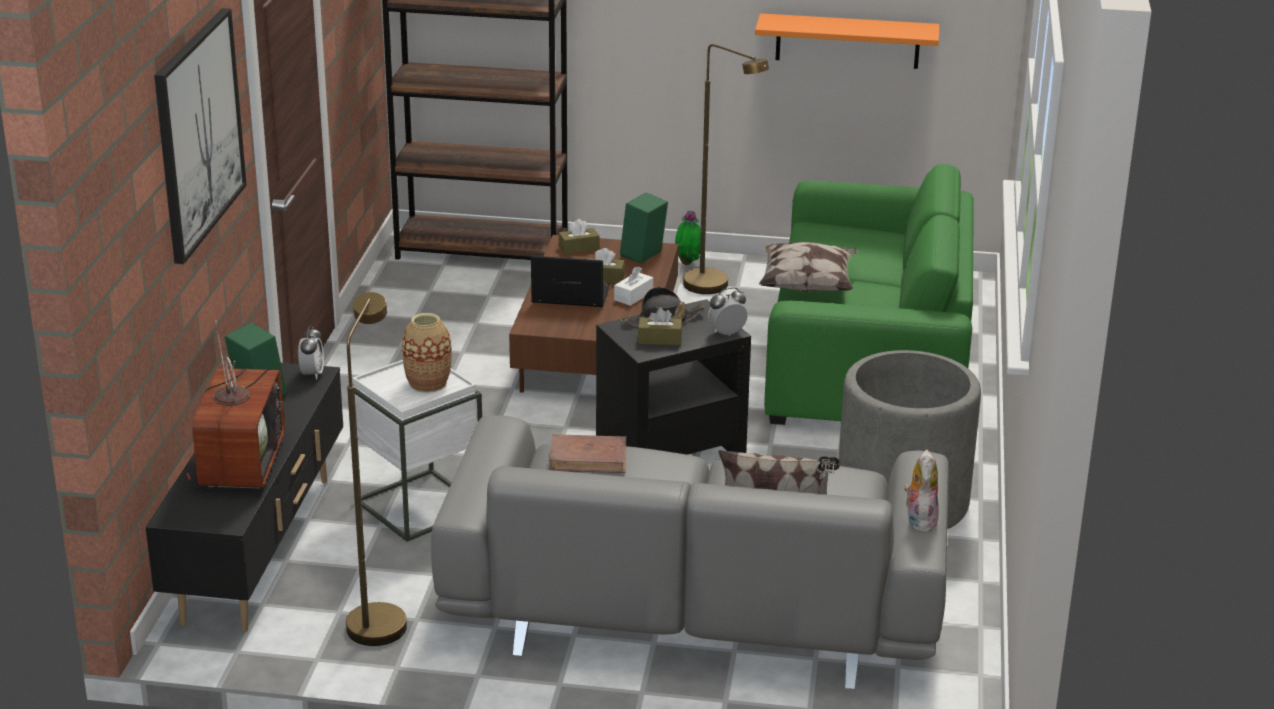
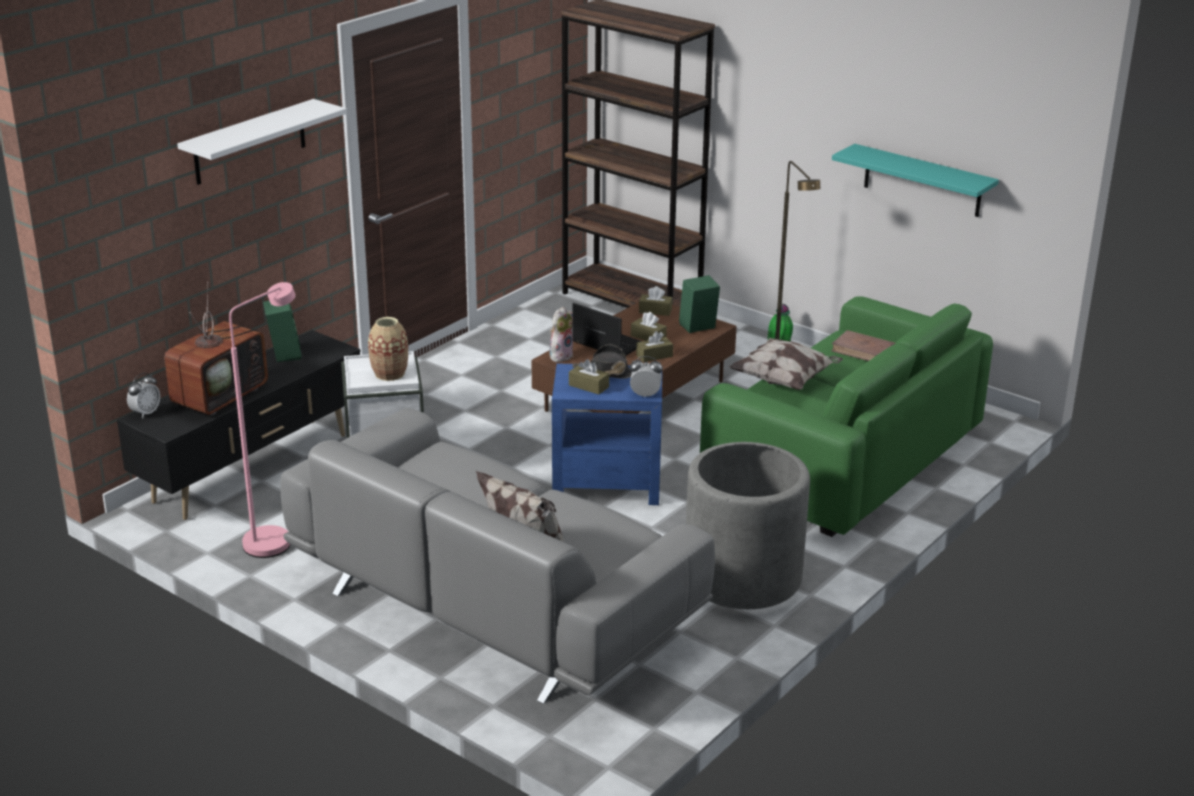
camera: 30 degrees right, 0 degrees up
picture [154,8,247,264] -> white shelf [177,99,347,185]
alarm clock [298,326,324,380] -> alarm clock moved to [127,373,160,418]
brown floor lamp [346,292,407,646] -> pink floor lamp [229,282,295,558]
brown book [549,434,626,473] -> brown book moved to [831,330,895,361]
black side table [596,299,751,455] -> blue side table [552,363,663,505]
white tissue box [614,266,653,306] -> brown tissue box [636,331,673,362]
orange shelf [755,13,940,69] -> turquoise shelf [832,144,999,217]
plush toy [904,450,939,533] -> plush toy moved to [550,307,573,362]

